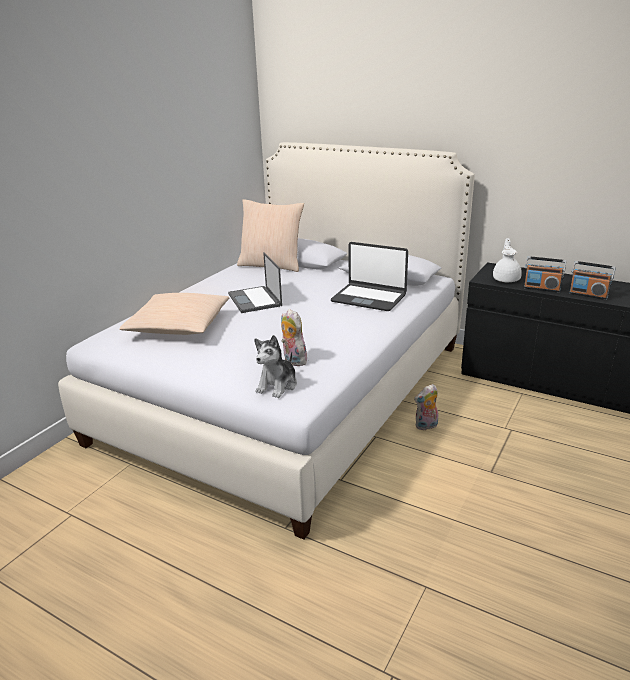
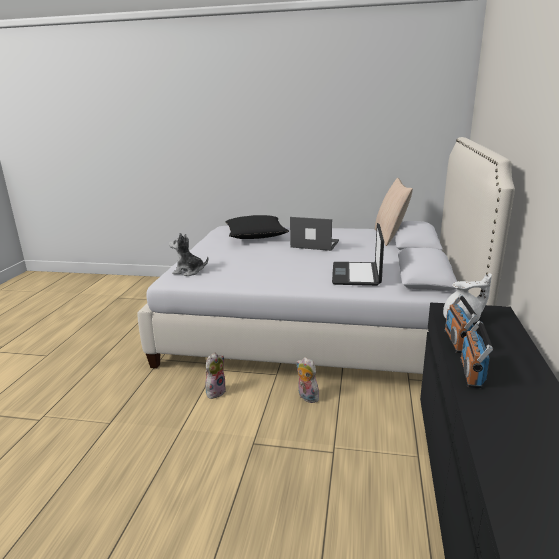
camera: 70 degrees right, 5 degrees down
beige pillow [119,293,229,335] -> black pillow [225,215,289,239]
laptop [228,252,282,313] -> laptop turned 60 degrees clockwise [290,217,339,251]
plush toy [281,309,307,366] -> plush toy moved to [205,353,226,399]

